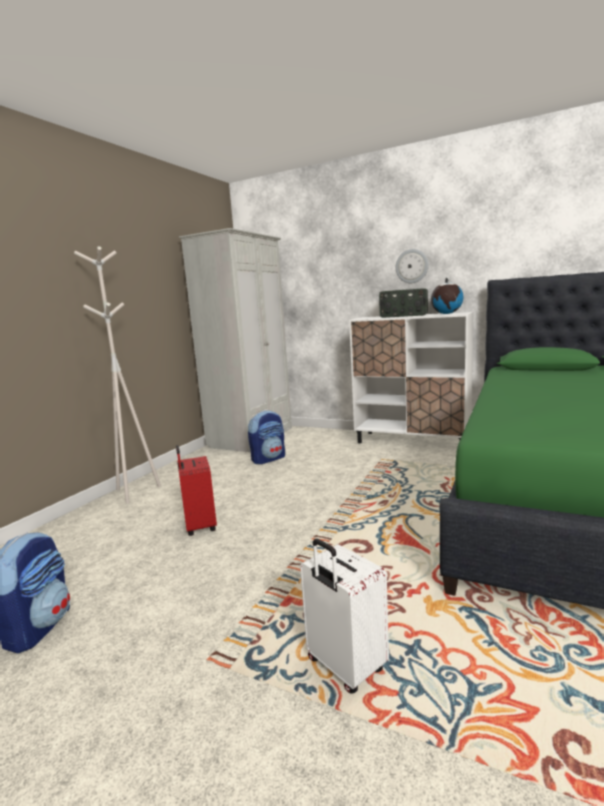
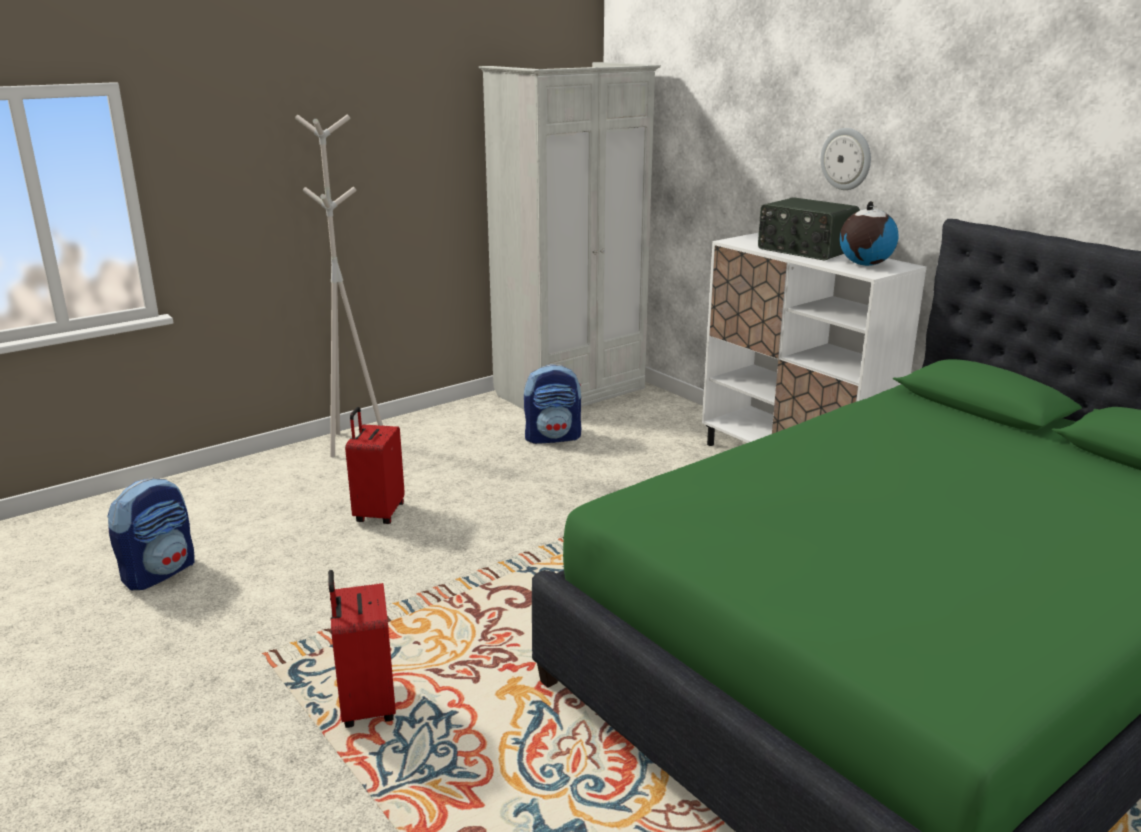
camera: 25 degrees right, 10 degrees up
white suitcase [300,538,389,694] -> red suitcase [328,570,396,728]

